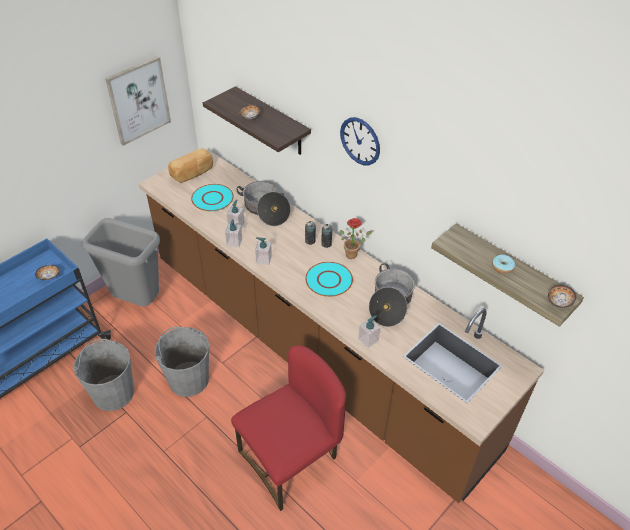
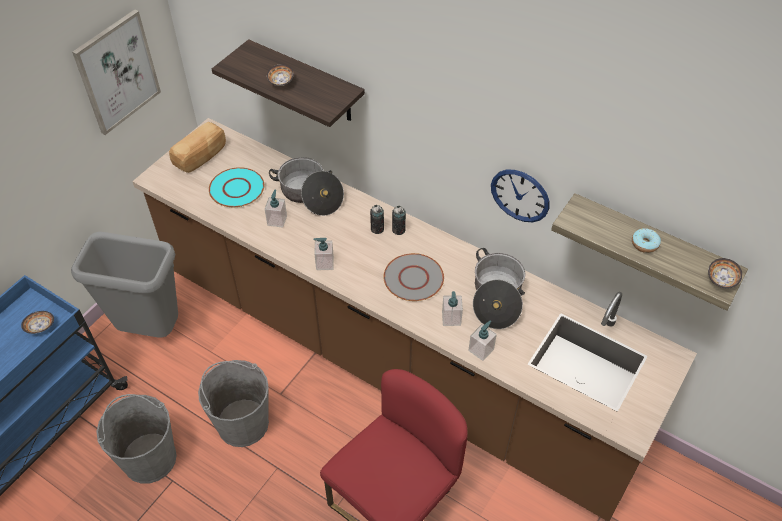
camera: 10 degrees left, 5 degrees up
soap dispenser [225,219,242,248] -> soap dispenser moved to [442,291,463,326]
turquoise plate [305,262,353,297] -> grey plate [384,253,444,301]
wall clock [340,117,380,166] -> wall clock moved to [491,170,550,222]
potted plant [340,218,372,259] -> none

